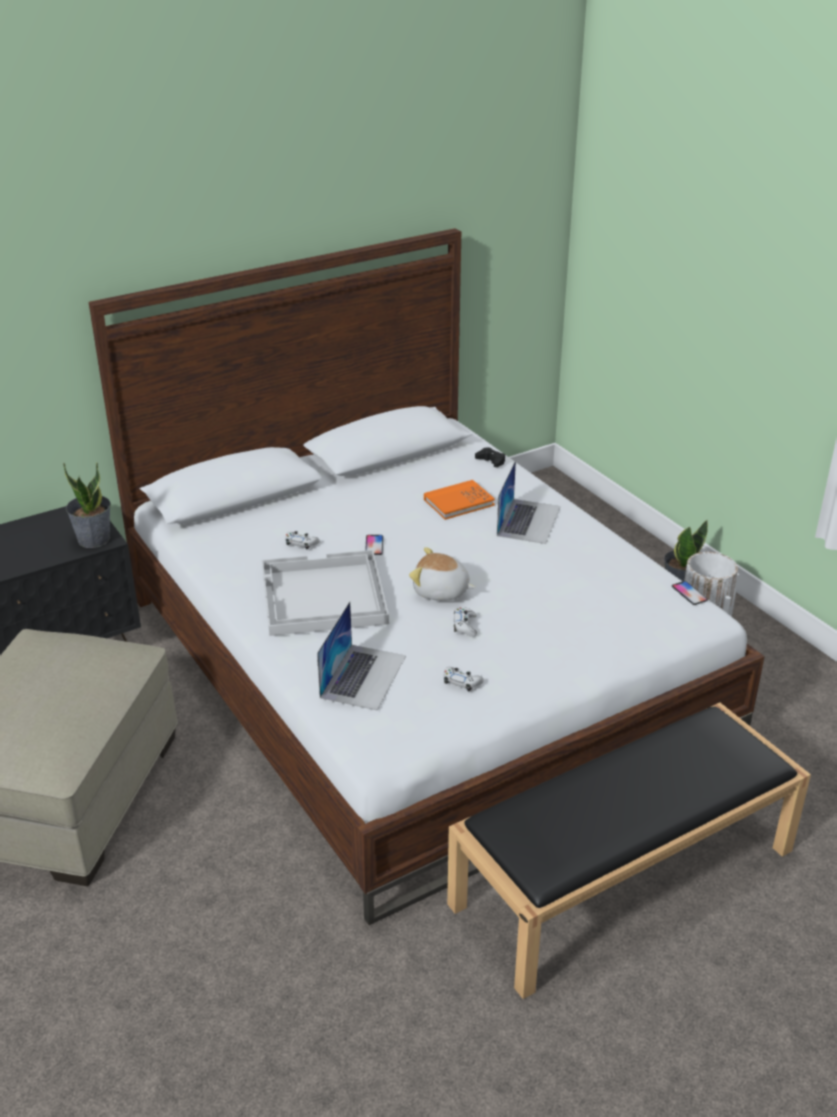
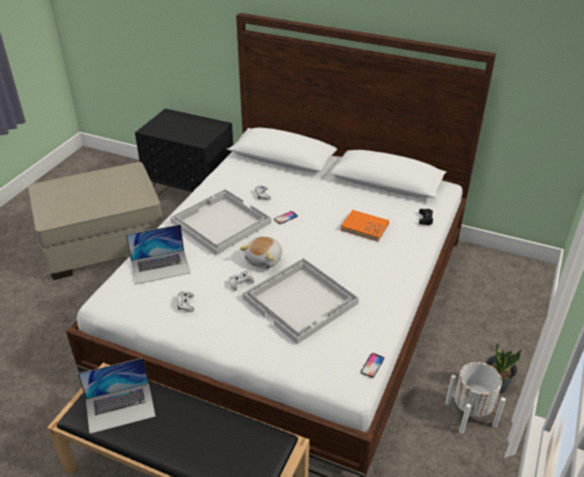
camera: 55 degrees right, 5 degrees up
potted plant [63,462,111,548] -> none
plush toy [409,547,476,601] -> plush toy turned 135 degrees counterclockwise [240,236,282,269]
laptop [497,460,560,544] -> laptop moved to [78,358,156,434]
none -> white tray [243,258,359,344]

